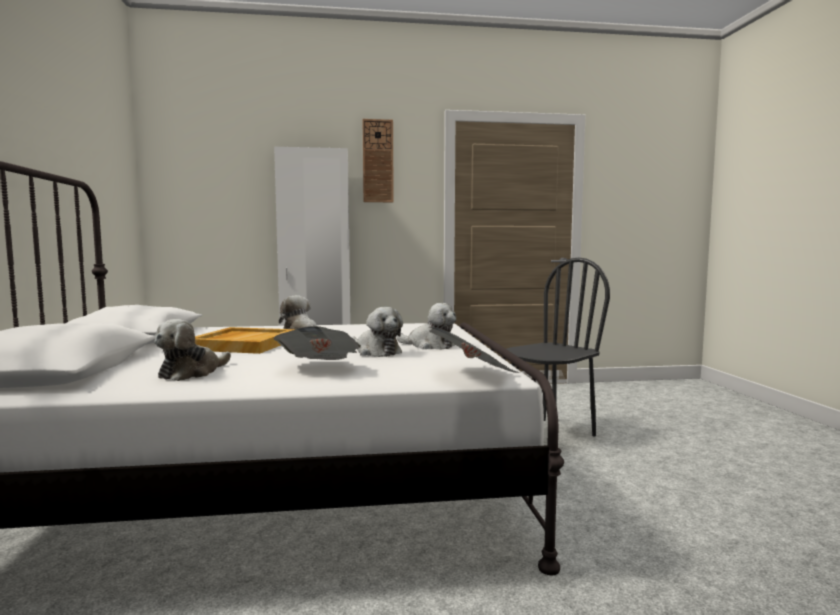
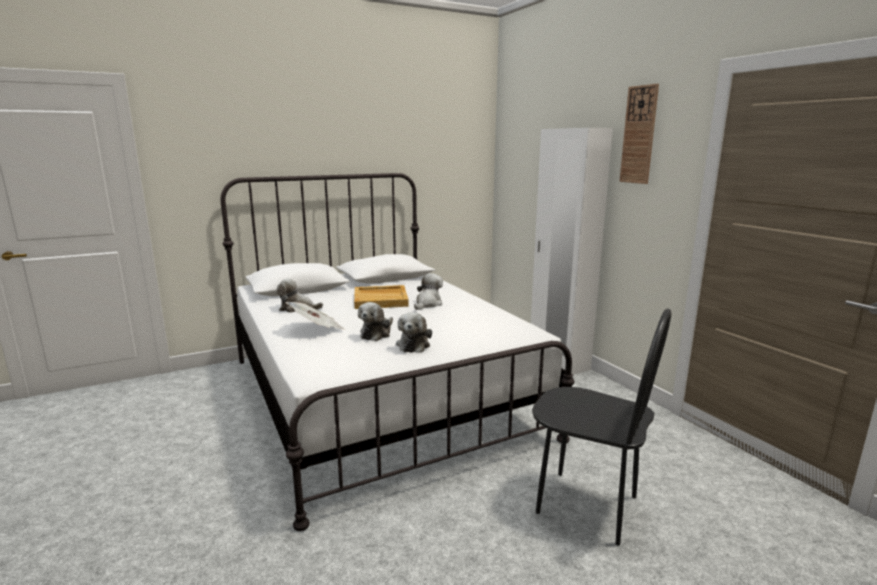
camera: 70 degrees right, 10 degrees up
newspaper [429,327,520,373] -> none

